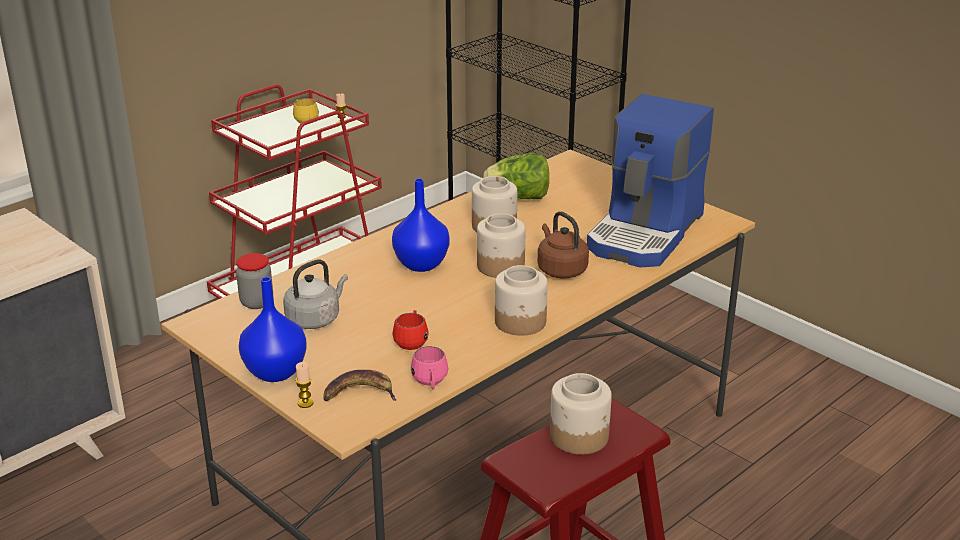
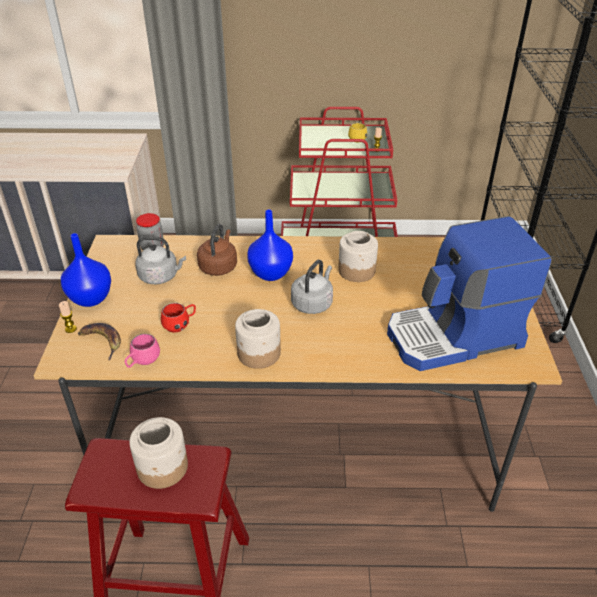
camera: 45 degrees right, 10 degrees up
jar [477,213,526,278] -> grey kettle [291,260,333,314]
lettuce [483,153,549,199] -> none
brown kettle [538,211,589,279] -> brown kettle moved to [197,224,237,276]

